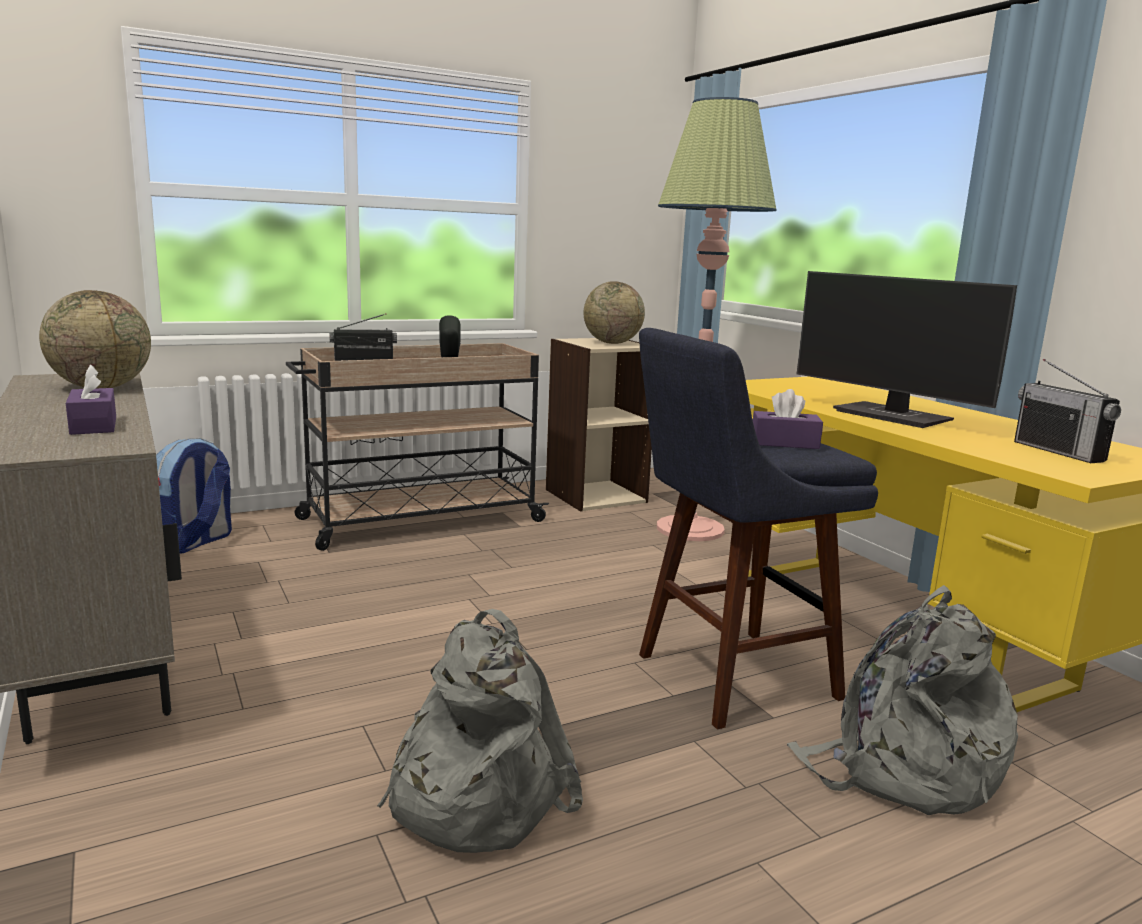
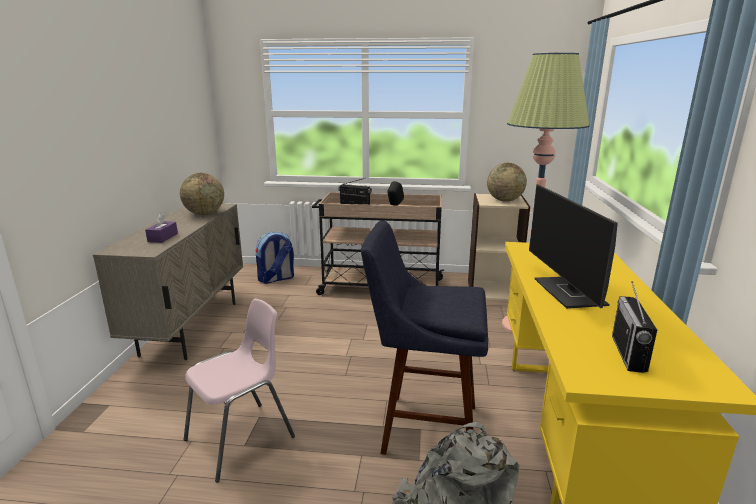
camera: 35 degrees right, 5 degrees up
grey backpack [377,609,583,853] -> pink chair [184,299,295,483]
purple tissue box [753,389,823,449] -> none

